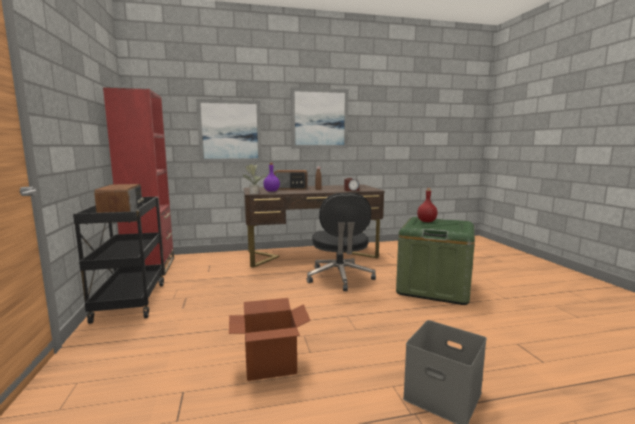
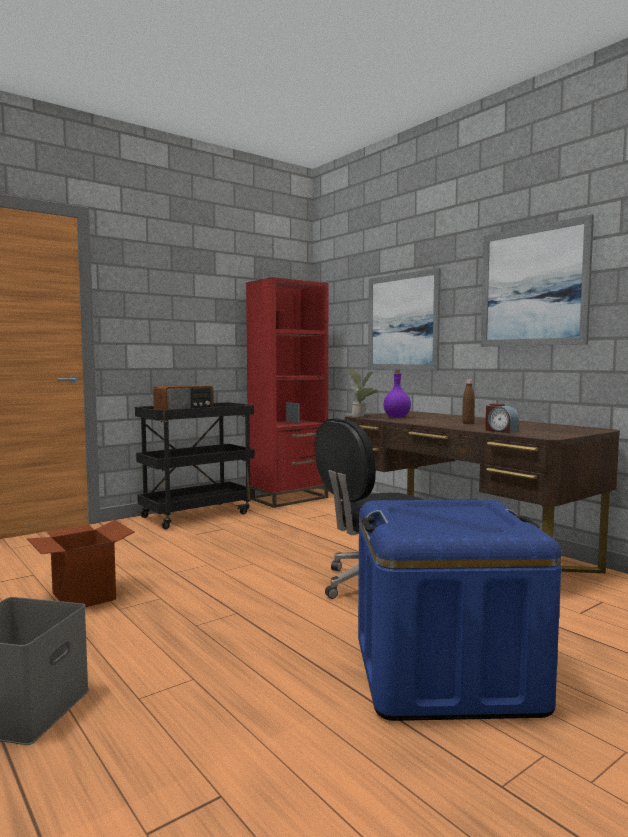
camera: 65 degrees right, 5 degrees down
radio [274,170,308,189] -> none
green storage box [396,217,475,305] -> blue storage box [358,499,562,721]
red bottle [417,188,438,222] -> none

